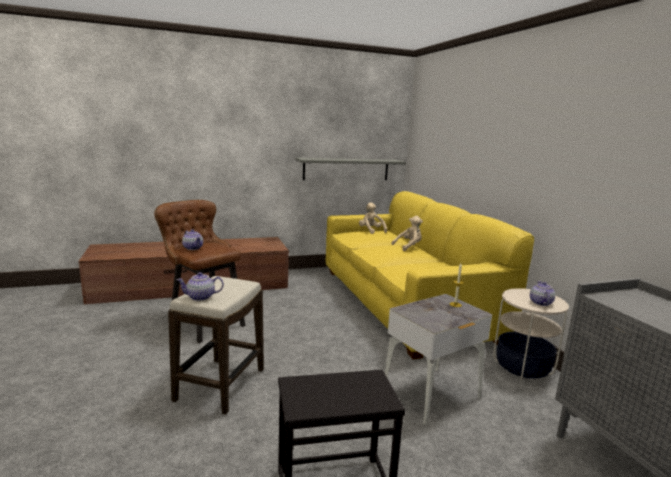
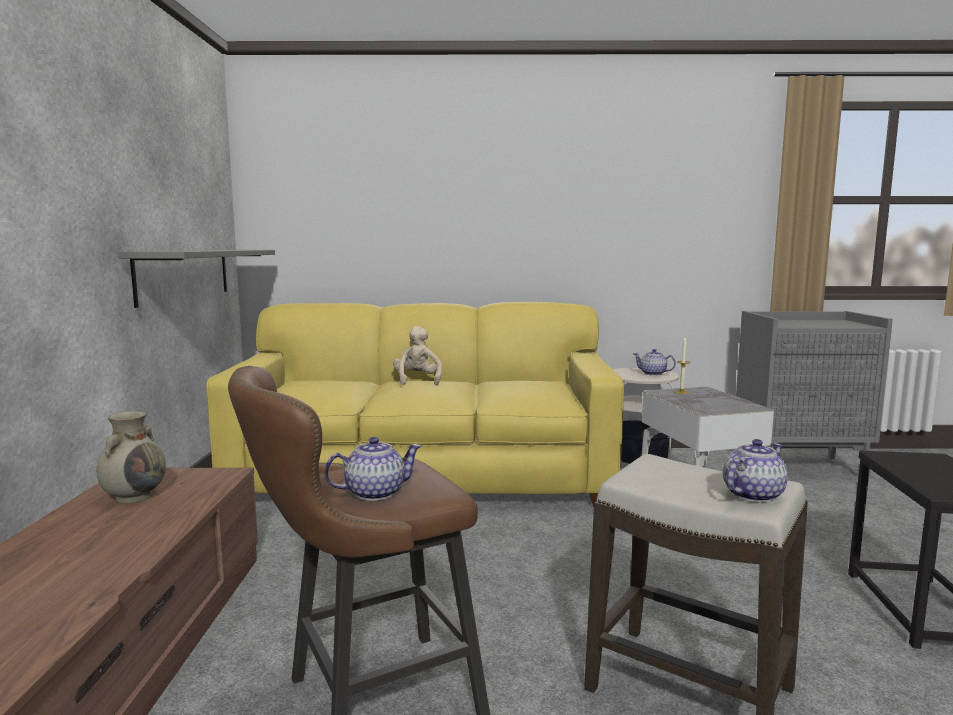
camera: 70 degrees left, 5 degrees down
teapot [177,272,224,301] -> teapot turned 135 degrees counterclockwise [723,439,788,502]
beige plush toy [359,202,387,234] -> none
none -> beige vase [96,411,166,504]

